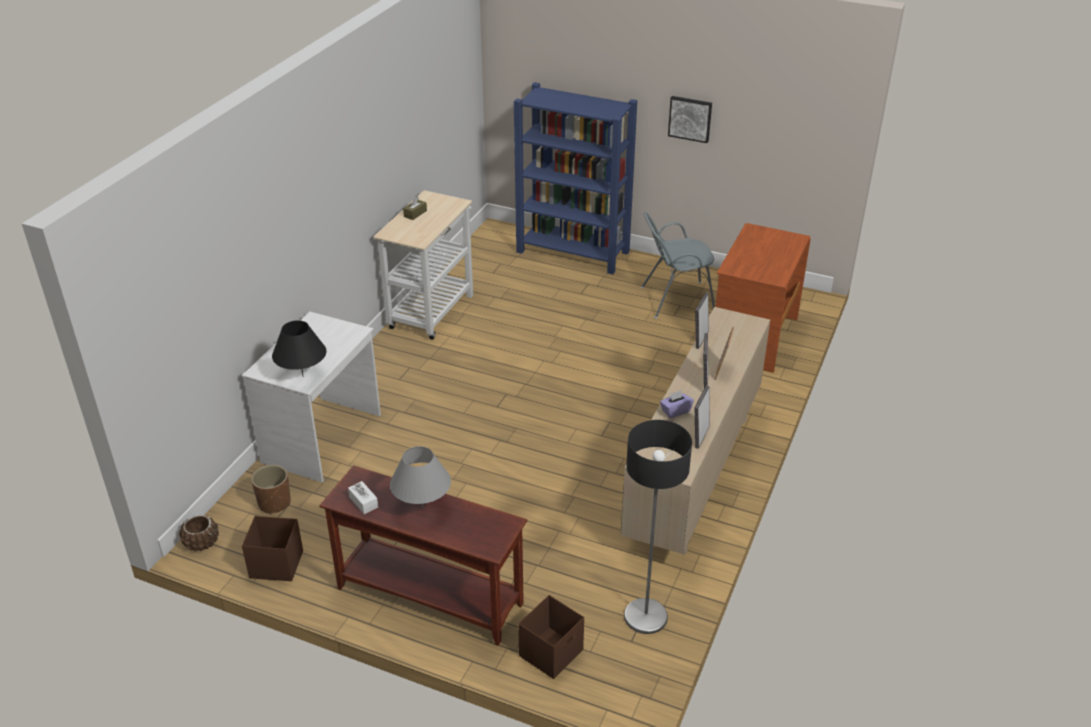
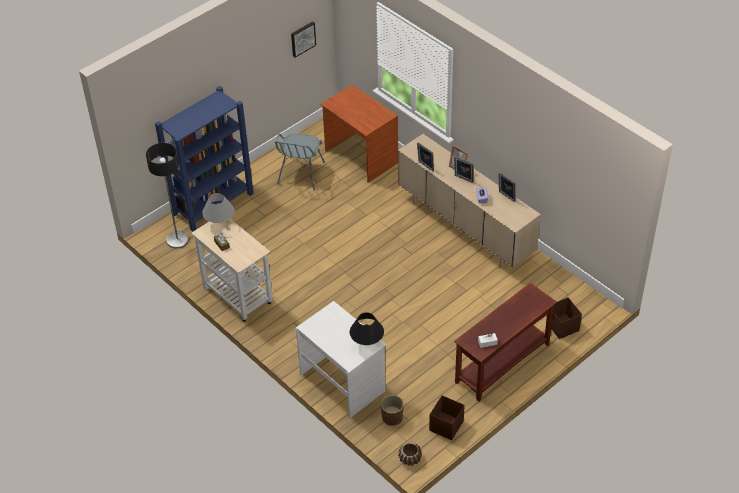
camera: 65 degrees left, 10 degrees up
grey table lamp [390,446,451,507] -> grey table lamp moved to [202,193,234,223]
floor lamp [624,420,692,634] -> floor lamp moved to [146,143,189,249]
picture [668,96,712,143] -> picture moved to [291,21,316,58]

